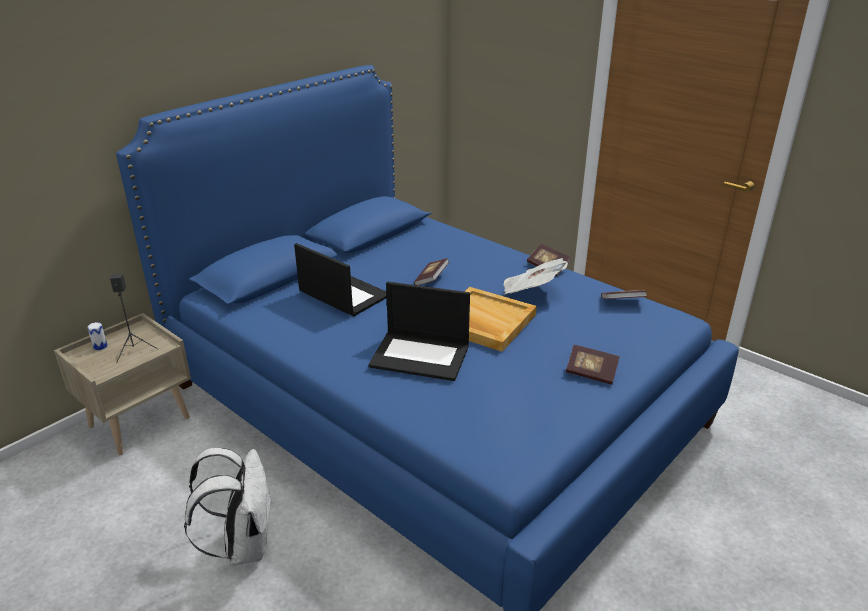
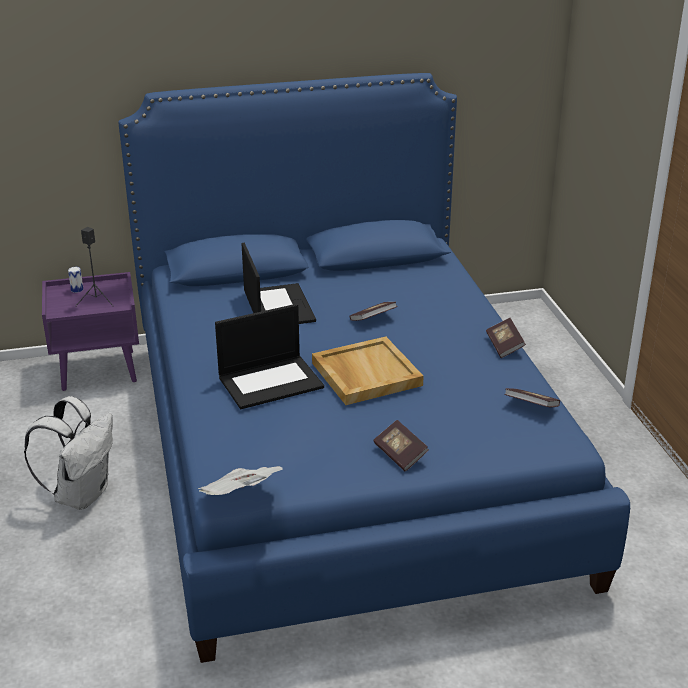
camera: 35 degrees right, 0 degrees up
beige nightstand [54,313,191,455] -> purple nightstand [42,272,139,391]
laptop [368,282,470,381] -> laptop turned 75 degrees counterclockwise [215,304,324,409]
newspaper [504,258,568,295] -> newspaper moved to [198,466,283,495]

